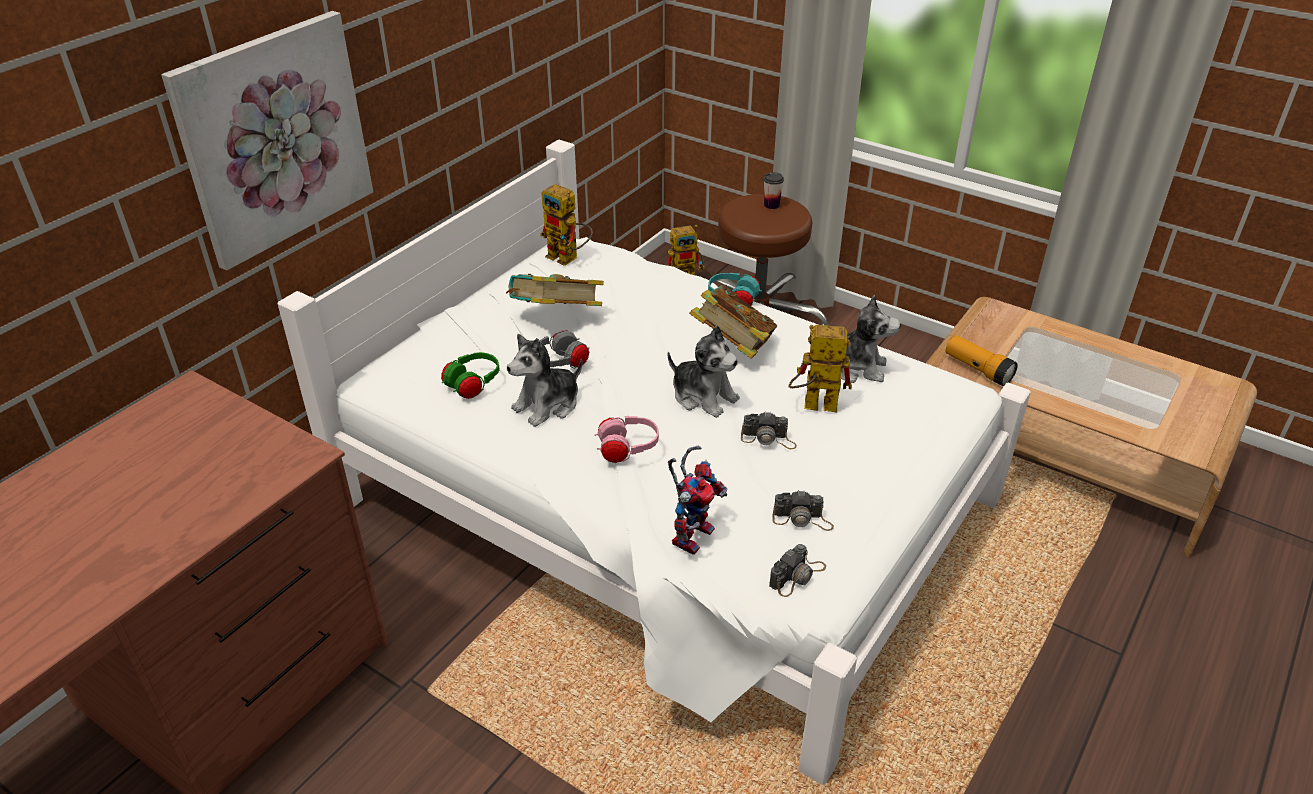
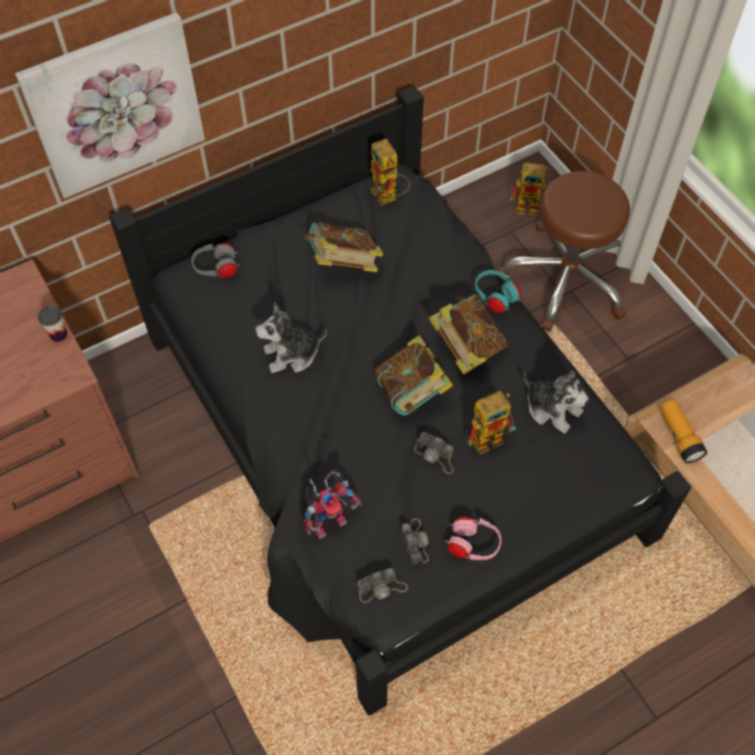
camera: 25 degrees right, 20 degrees up
white bed [278,139,1031,785] -> black bed [109,86,691,716]
green headphones [441,352,500,399] -> none
grey headphones [539,330,589,369] -> grey headphones moved to [191,243,239,278]
pink headphones [594,416,659,463] -> pink headphones moved to [445,517,501,560]
plush toy [668,325,740,418] -> book [375,335,453,416]
cup [763,172,784,209] -> cup moved to [38,306,67,342]
camera [772,490,834,531] -> camera turned 135 degrees counterclockwise [401,518,429,565]
toy robot [788,325,852,413] -> toy robot turned 120 degrees clockwise [468,391,516,455]

